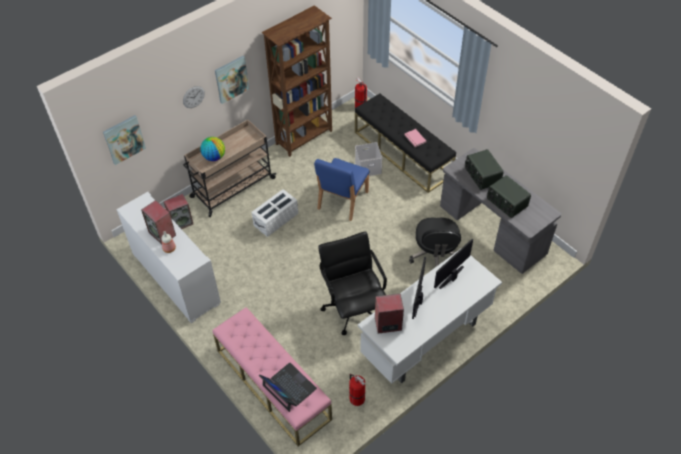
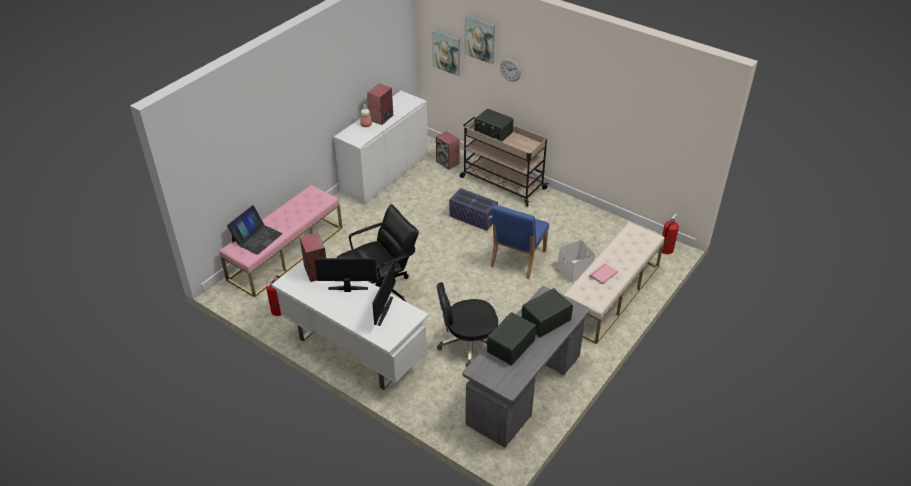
camera: 75 degrees right, 10 degrees down
globe [200,137,225,161] -> radio [474,109,513,142]
picture [215,56,249,104] -> picture moved to [465,15,495,64]
white storage box [251,189,298,237] -> purple storage box [449,188,498,231]
brown bookcase [262,5,332,157] -> none
blue chair [314,158,370,221] -> blue chair turned 75 degrees counterclockwise [491,205,549,279]
black bench [355,94,456,193] -> beige bench [564,222,665,344]
monitor [434,239,473,289] -> monitor turned 75 degrees clockwise [372,261,396,326]

